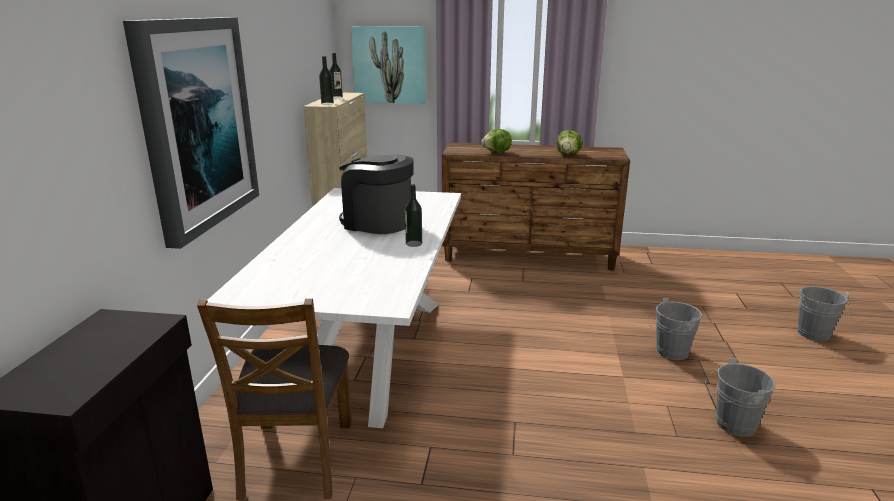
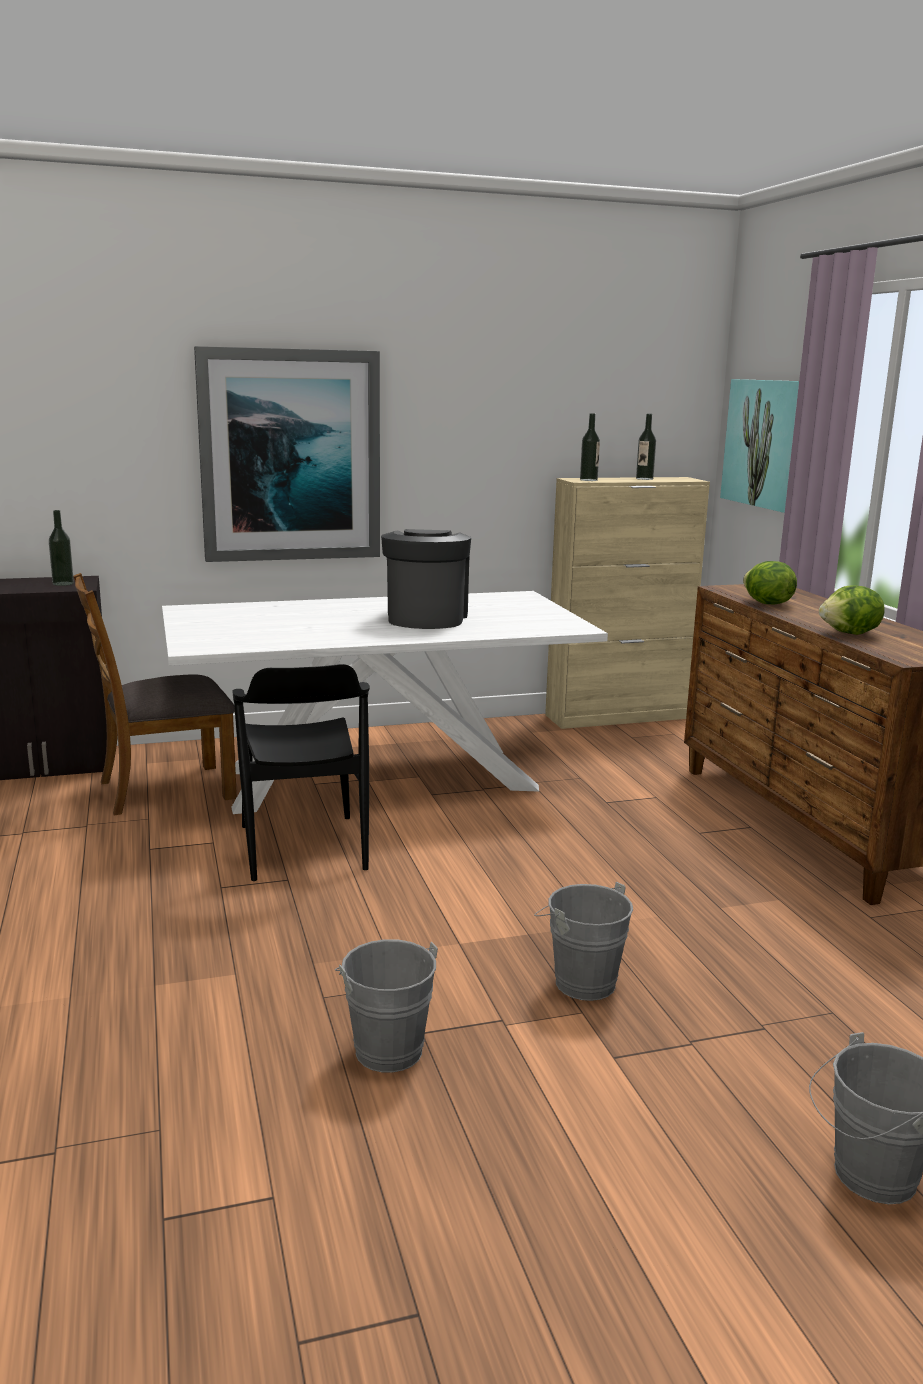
camera: 65 degrees right, 5 degrees down
bottle [405,184,422,247] -> bottle moved to [49,510,74,586]
none -> black chair [233,664,370,881]

